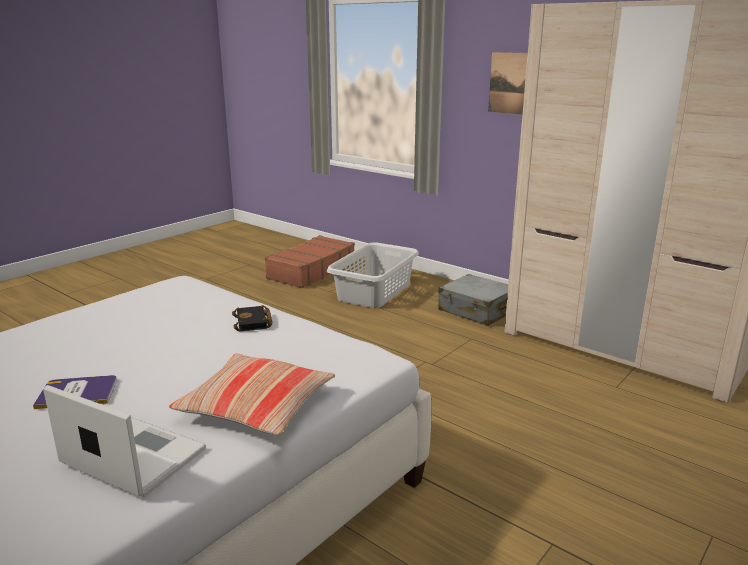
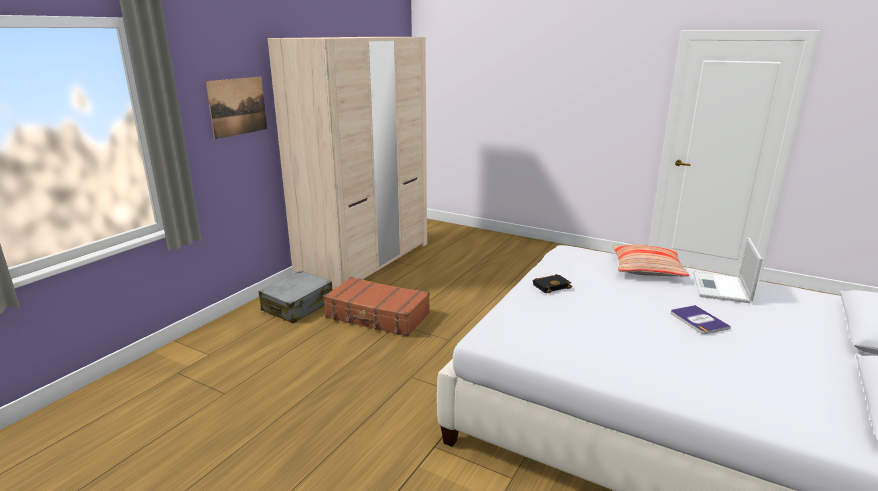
camera: 100 degrees left, 0 degrees up
brown suitcase [265,235,355,288] -> brown suitcase moved to [323,277,430,337]
grey laundry basket [327,242,419,308] -> none

